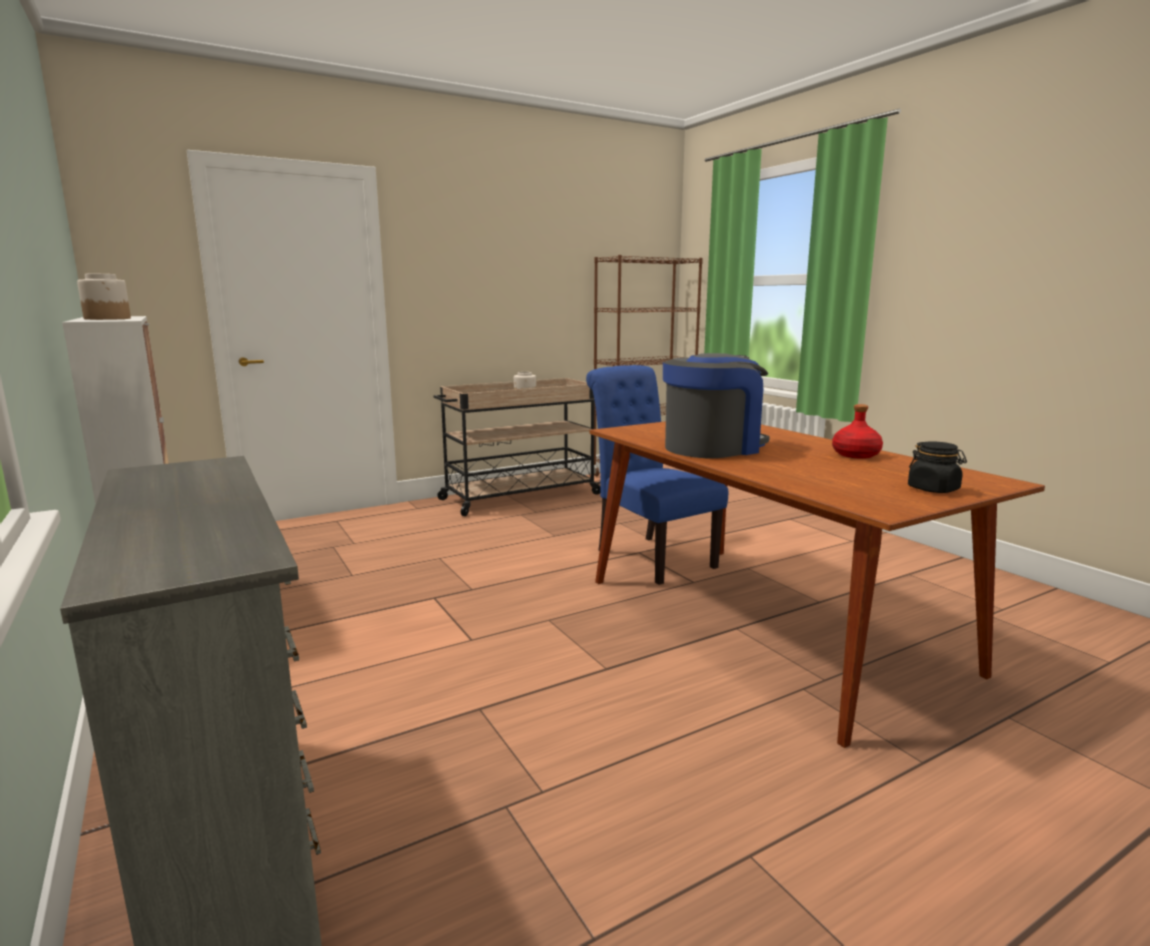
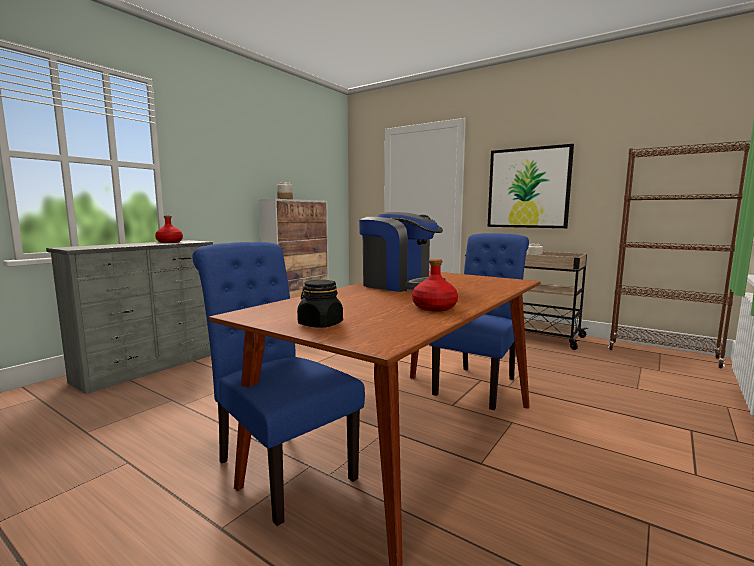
camera: 65 degrees right, 5 degrees down
none -> red bottle [155,216,183,243]
none -> blue chair [192,242,365,526]
none -> picture [488,144,574,228]

